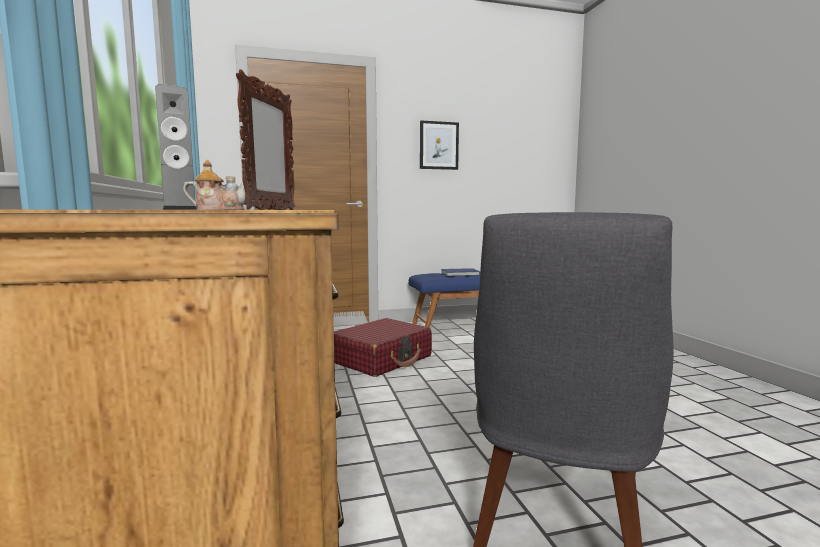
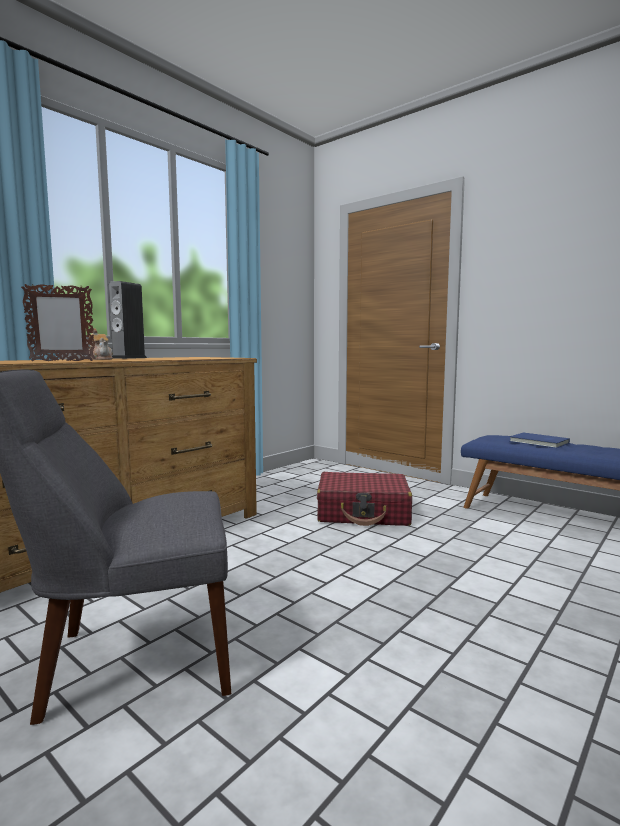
camera: 55 degrees right, 0 degrees up
picture [420,121,459,170] -> none

